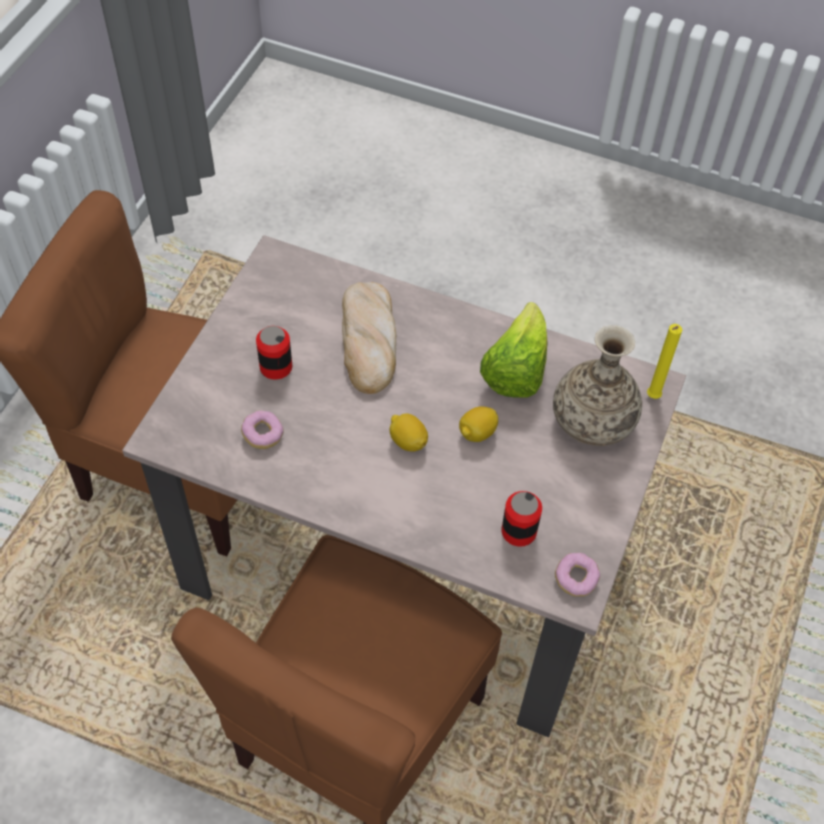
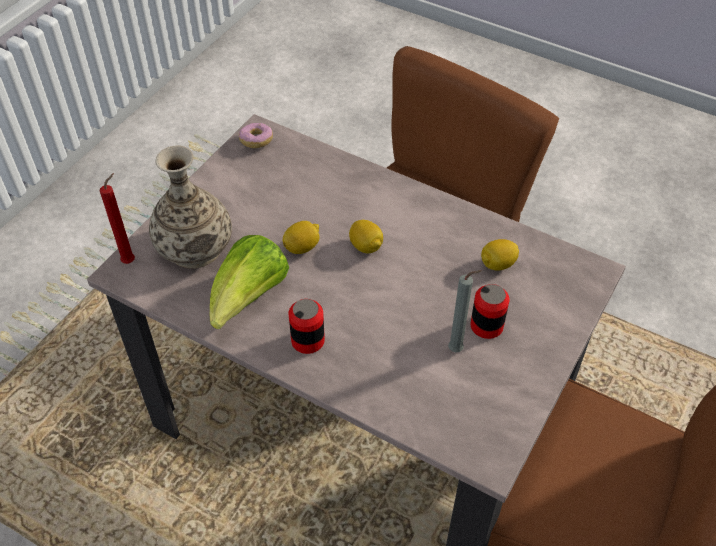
camera: 170 degrees left, 5 degrees down
donut [241,410,284,449] -> lemon [481,239,519,271]
bread [342,282,396,394] -> none
can [502,491,542,547] -> can moved to [289,299,325,354]
yellow candle [647,324,682,399] -> red candle [100,173,135,264]
none -> grey candle [448,270,482,352]

